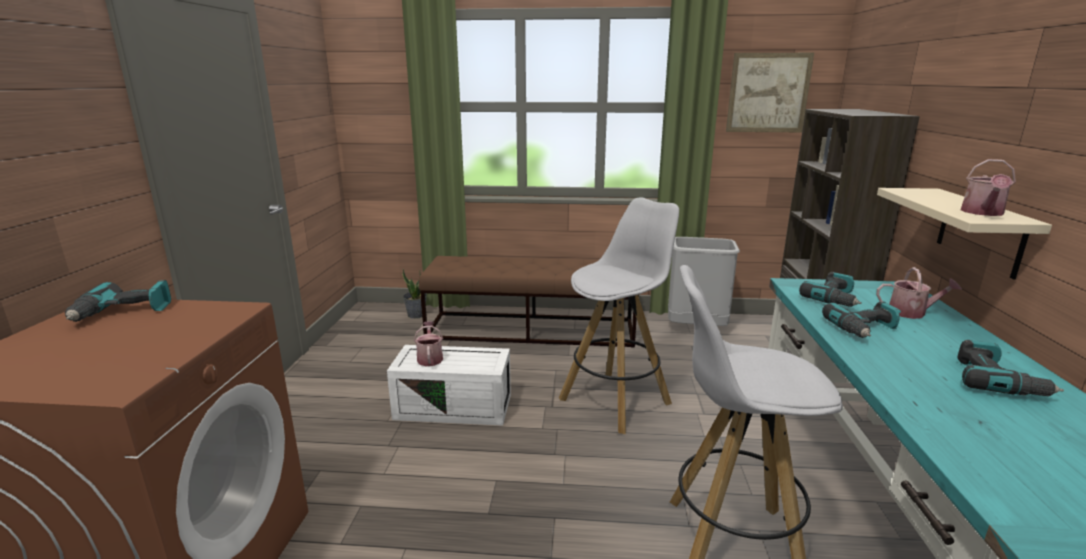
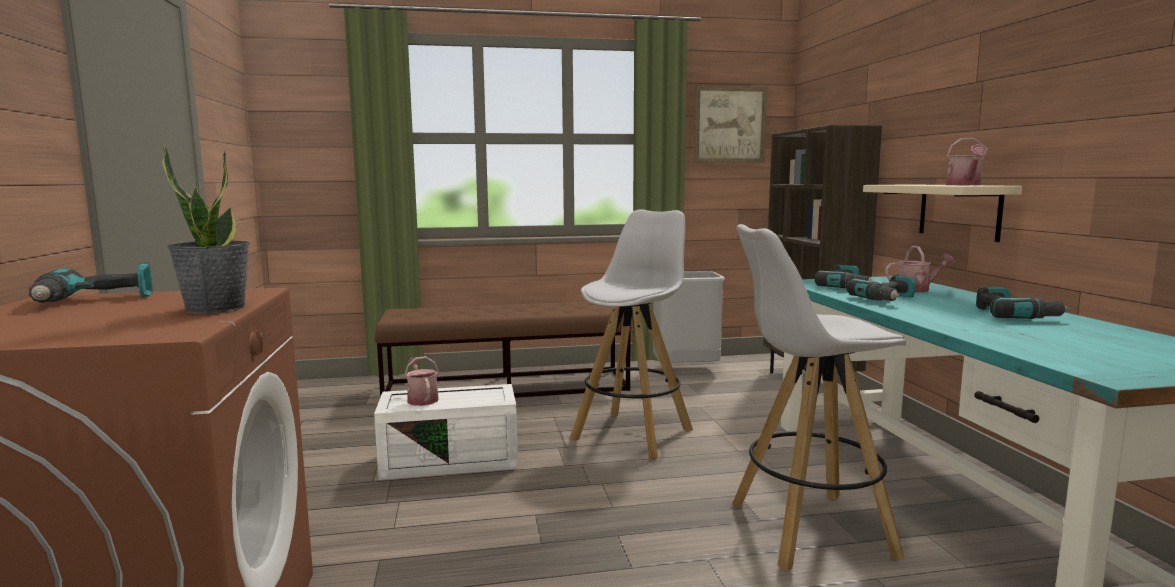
camera: 15 degrees left, 10 degrees down
potted plant [403,269,427,319] -> potted plant moved to [162,145,250,314]

